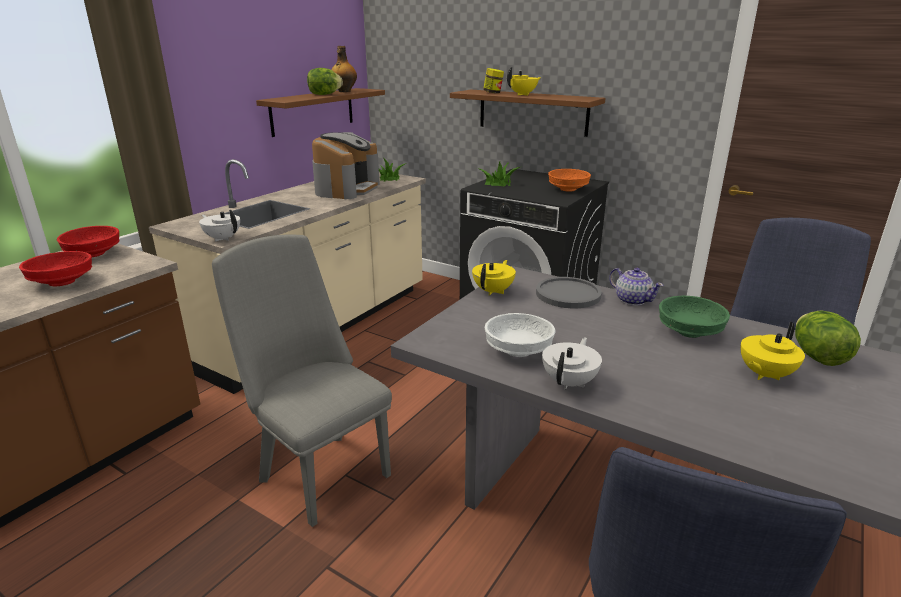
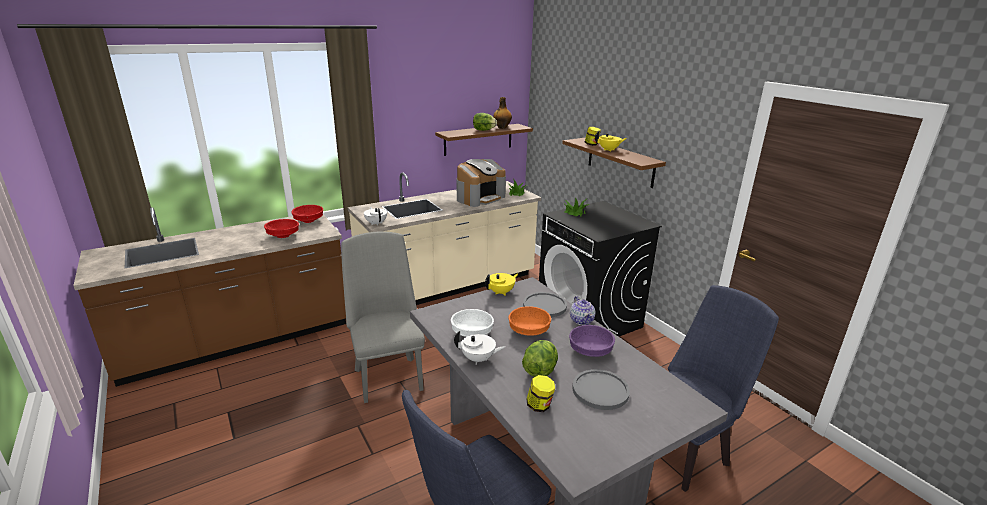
camera: 25 degrees right, 0 degrees up
white teapot [542,337,602,390] -> white teapot turned 45 degrees clockwise [454,331,505,365]
orange bowl [548,169,591,192] -> orange bowl moved to [508,306,551,336]
green bowl [659,296,730,338] -> purple bowl [569,325,615,357]
yellow teapot [740,322,805,380] -> grey plate [572,369,630,410]
lettuce [795,310,861,366] -> lettuce moved to [522,340,558,377]
none -> jar [527,375,555,412]

